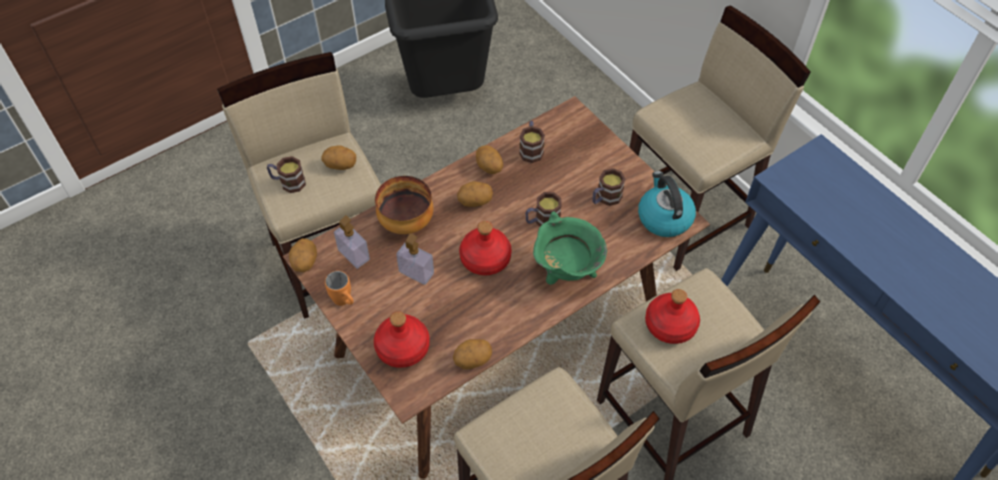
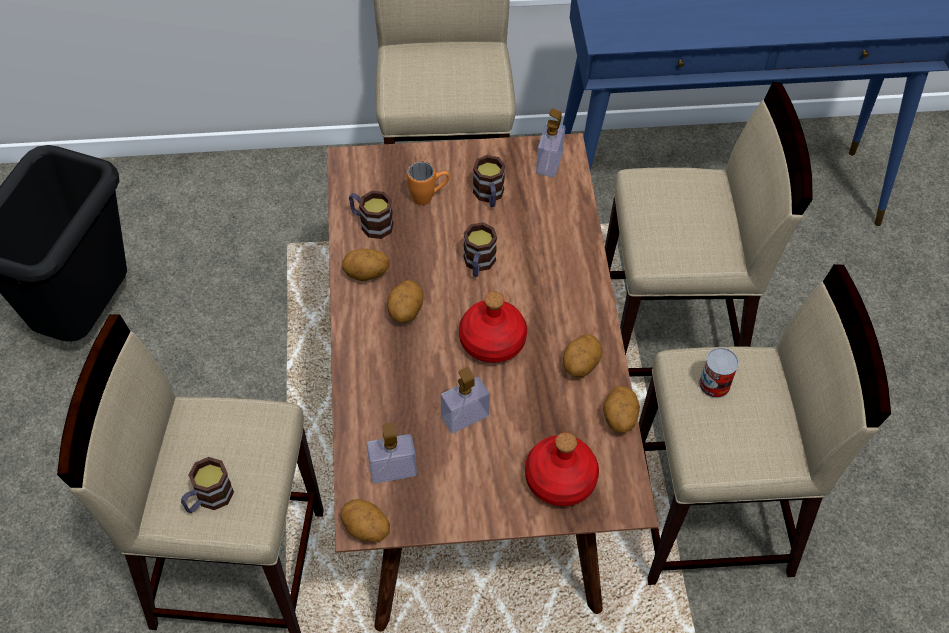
camera: 60 degrees left, 0 degrees up
potato [322,145,356,170] -> potato moved to [563,334,602,377]
orange mug [325,271,354,306] -> orange mug moved to [407,161,449,205]
bowl [375,176,433,234] -> none
green cooking pot [533,211,607,285] -> none
kettle [638,171,696,237] -> soap dispenser [536,108,565,177]
red bottle [645,289,700,344] -> none
none -> can [699,347,739,398]

